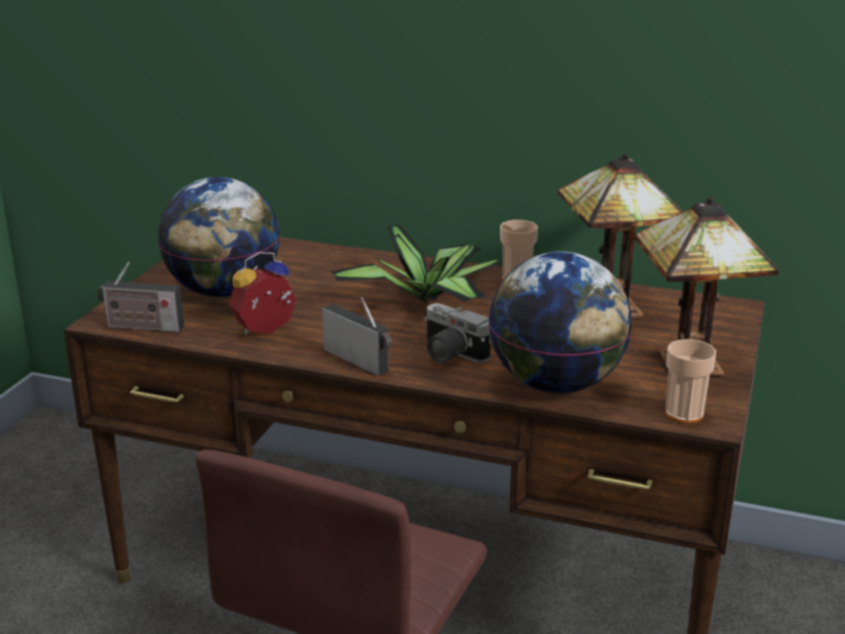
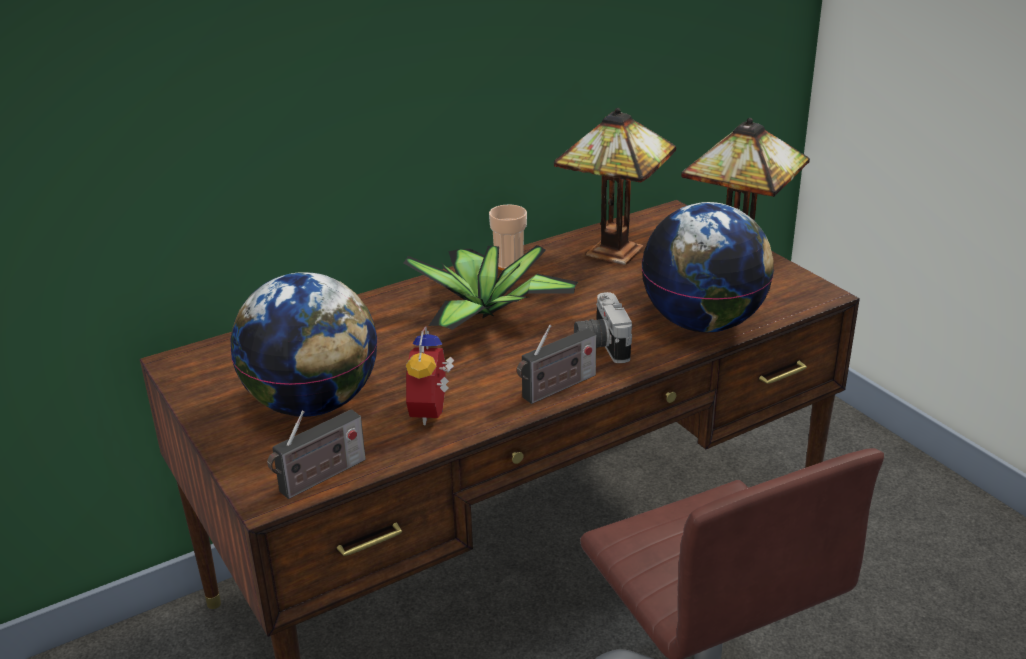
camera: 50 degrees left, 5 degrees up
radio [322,297,392,376] -> radio turned 150 degrees clockwise [517,324,597,404]
camera [424,303,491,363] -> camera turned 90 degrees clockwise [574,292,632,363]
cup [665,339,716,424] -> none

